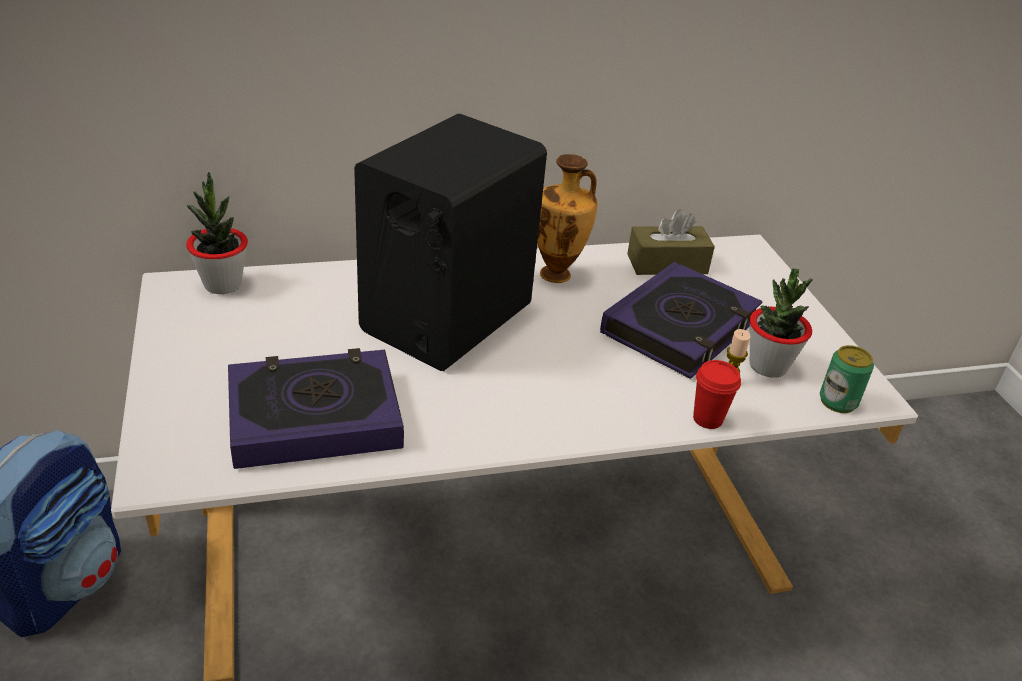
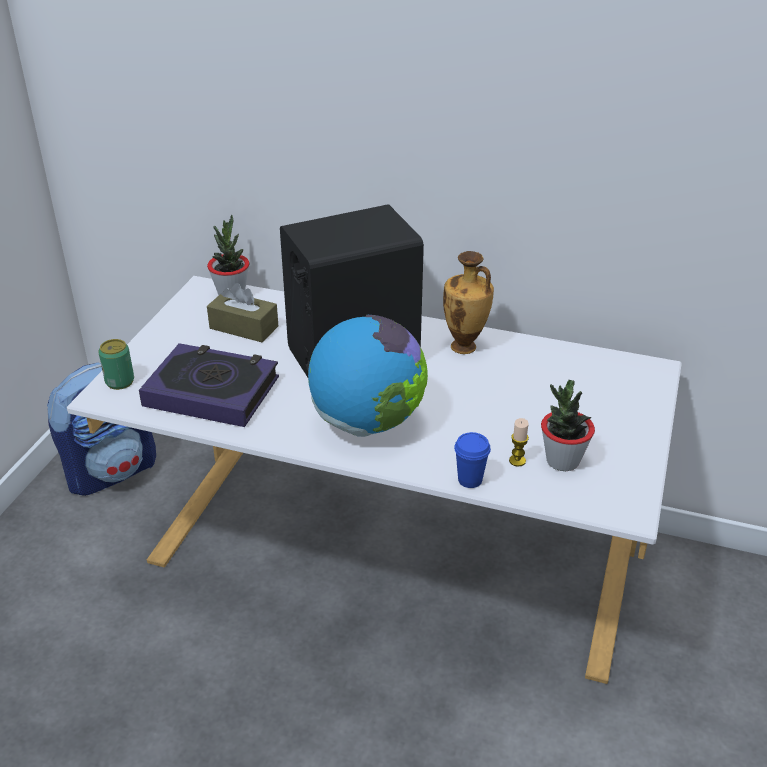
camera: 35 degrees right, 0 degrees up
book [600,262,763,379] -> none
brown tissue box [627,209,715,275] -> brown tissue box moved to [207,283,278,342]
red cup [693,360,741,429] -> blue cup [454,432,491,488]
can [820,345,874,413] -> can moved to [98,339,134,390]
none -> globe [308,315,428,437]

